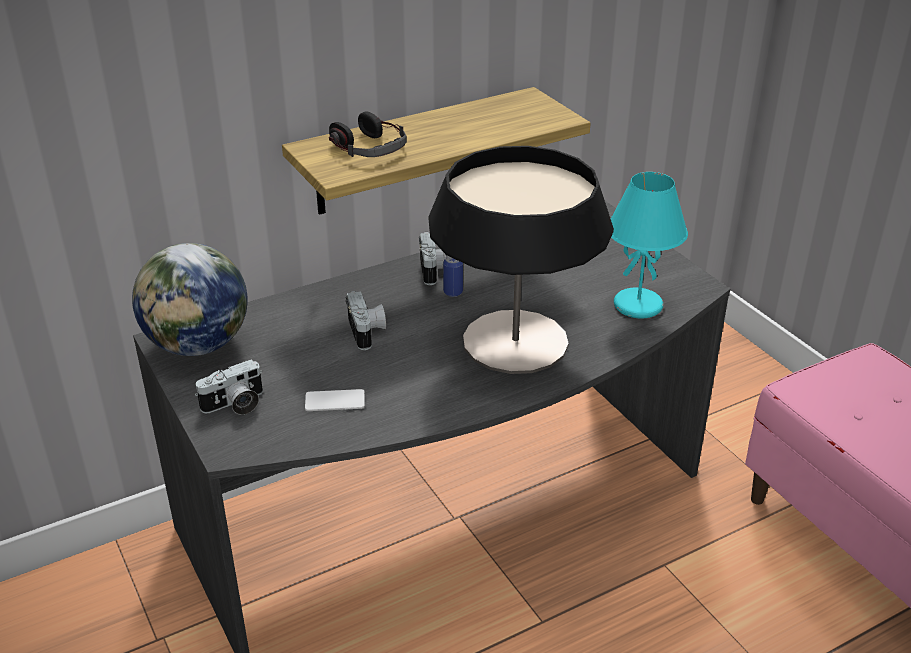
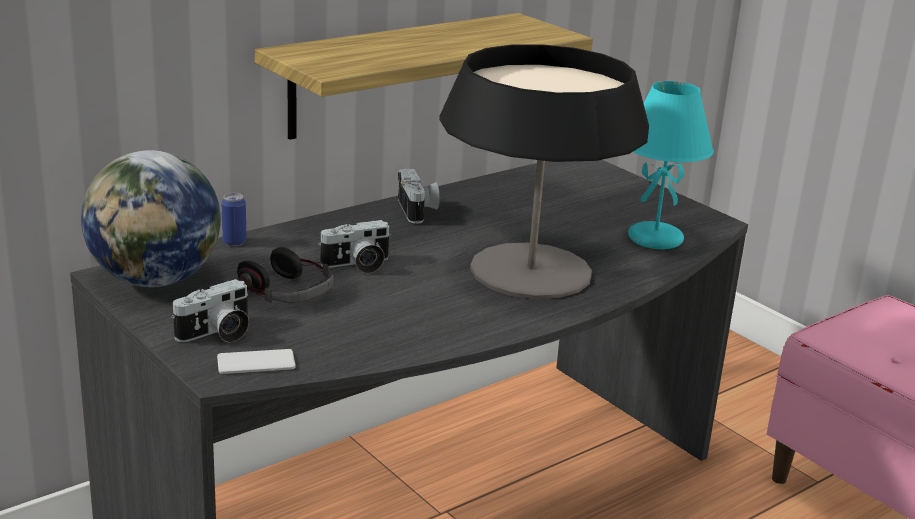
camera: 10 degrees left, 10 degrees down
phone [305,389,365,411] -> phone moved to [217,349,296,374]
headphones [329,111,407,157] -> headphones moved to [237,247,334,303]
camera [346,291,386,350] -> camera turned 90 degrees clockwise [318,220,391,273]
can [443,256,463,297] -> can moved to [221,193,247,246]

